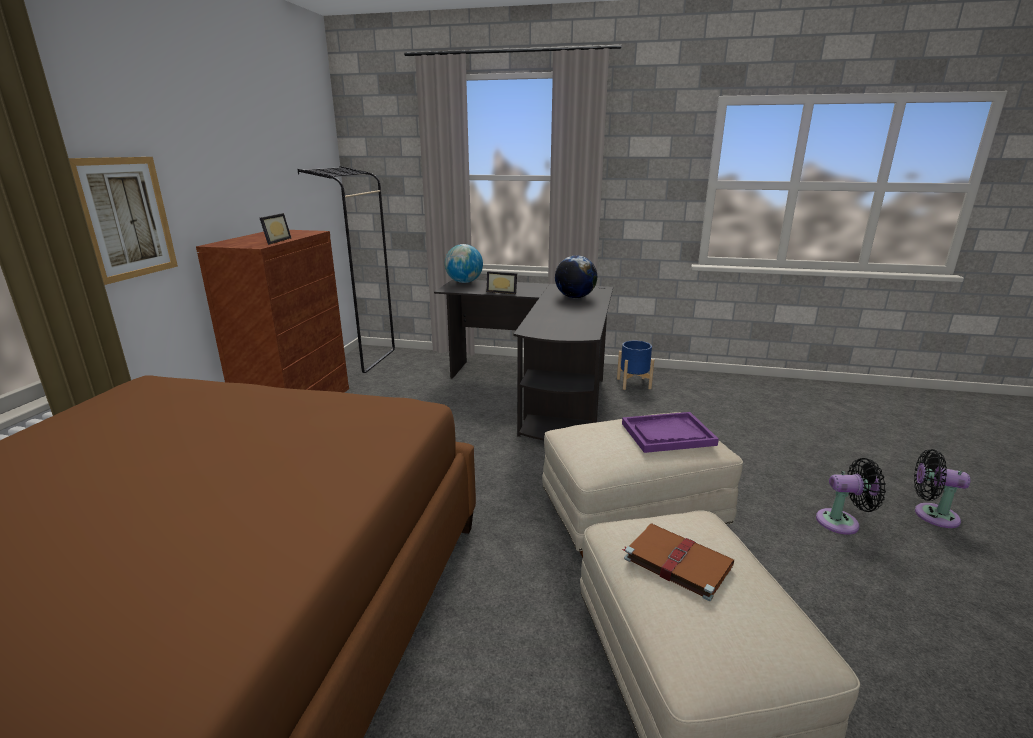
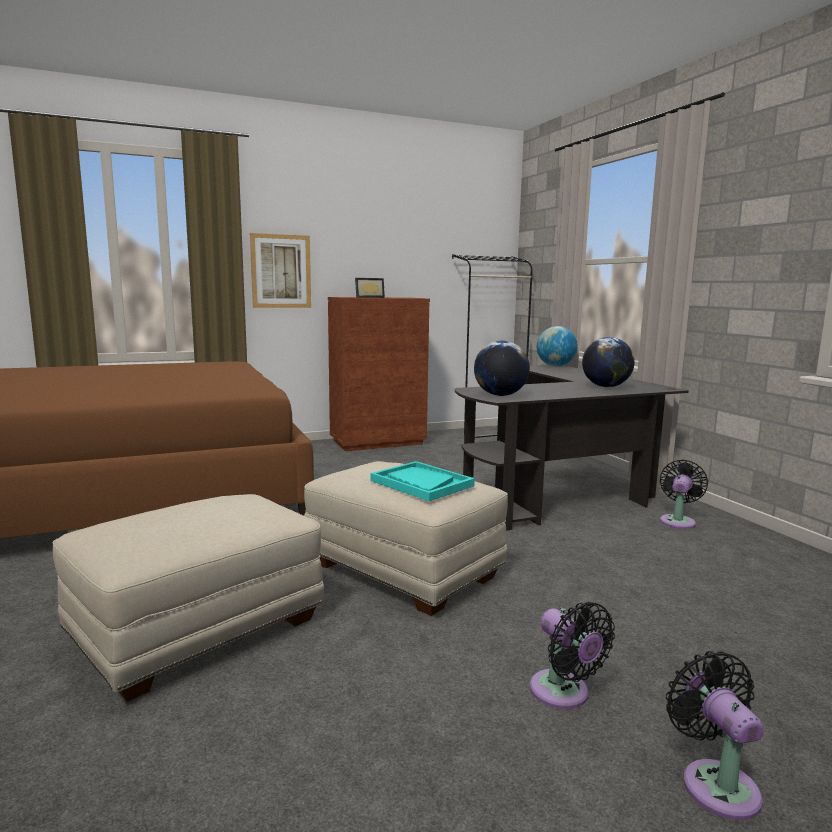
camera: 55 degrees right, 10 degrees down
picture frame [486,271,517,294] -> none
blue planter [617,341,654,390] -> black fan [660,459,708,529]
brown book [621,523,734,601] -> none
purple tray [622,412,719,453] -> turquoise tray [371,461,475,501]
none -> globe [474,340,530,396]

